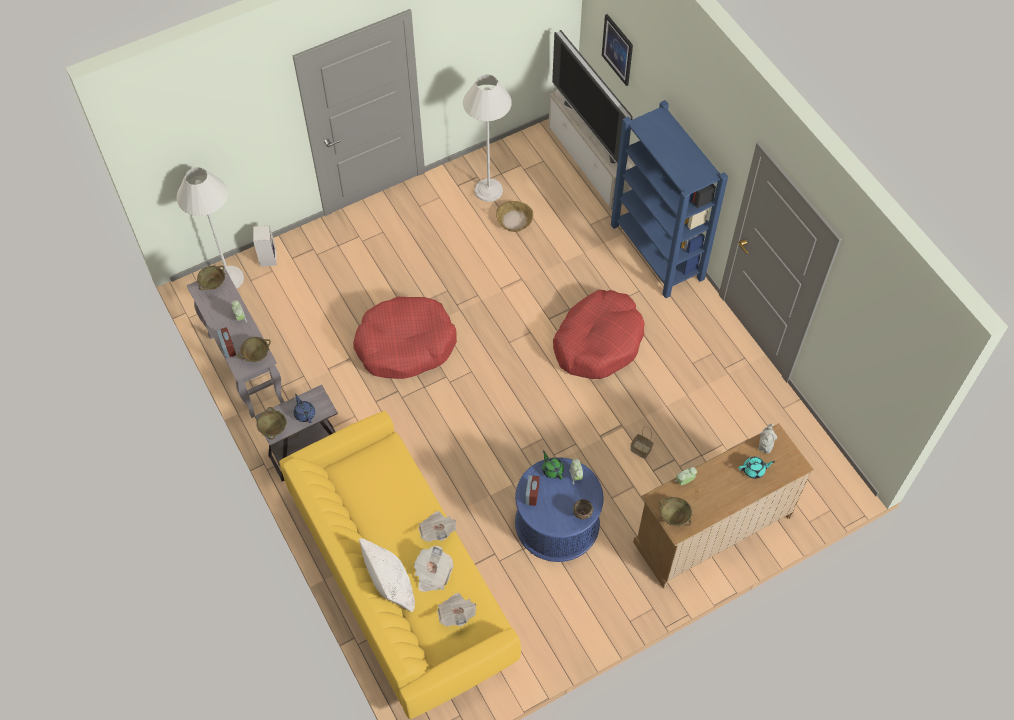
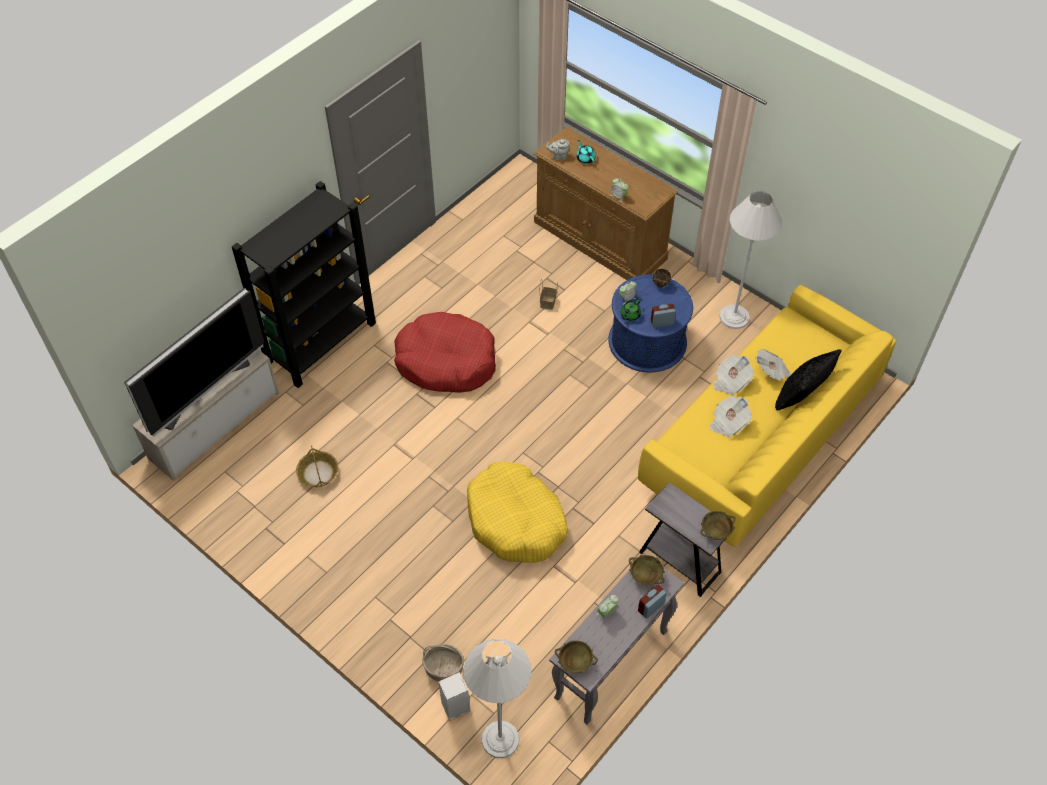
camera: 110 degrees left, 5 degrees down
blue teapot [293,394,315,423] -> none
red dog bed [353,297,457,379] -> yellow dog bed [467,462,568,562]
white pillow [359,538,415,612] -> black pillow [775,349,842,411]
newspaper [437,593,476,627] -> newspaper moved to [709,396,752,438]
white floor lamp [463,75,512,202] -> white floor lamp moved to [720,191,782,329]
picture [602,14,633,86] -> none
blue bookcase [611,100,728,298] -> black bookcase [232,181,376,388]
beige bowl [659,497,693,527] -> none
none -> basket [422,644,464,681]

